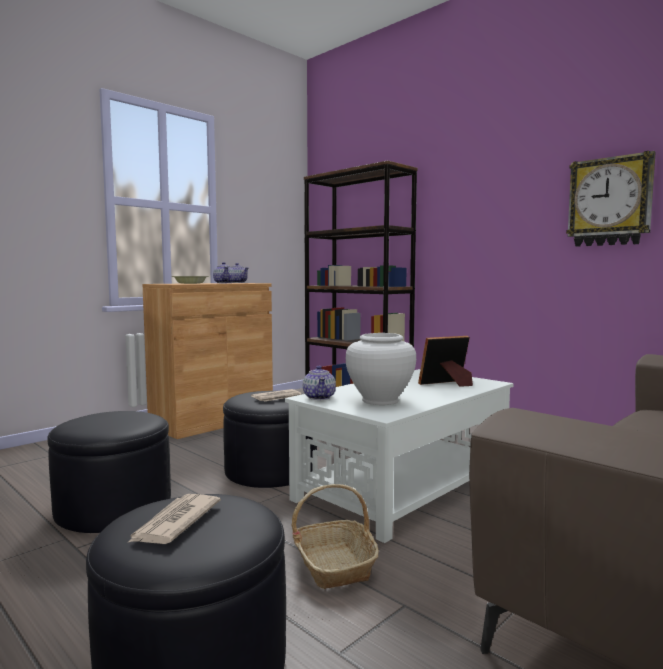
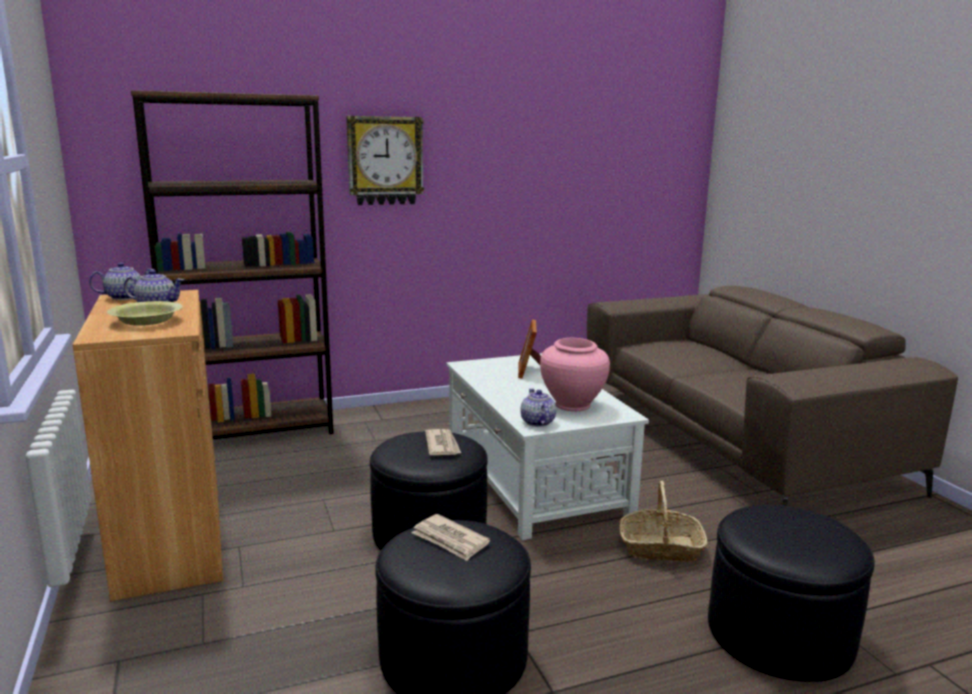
camera: 65 degrees left, 10 degrees up
newspaper [129,494,221,544] -> newspaper moved to [412,514,490,561]
teapot [303,366,336,400] -> teapot turned 120 degrees counterclockwise [520,389,556,427]
white vase [346,333,416,405] -> pink vase [540,338,610,411]
wall clock [566,151,656,247] -> wall clock moved to [346,116,424,205]

